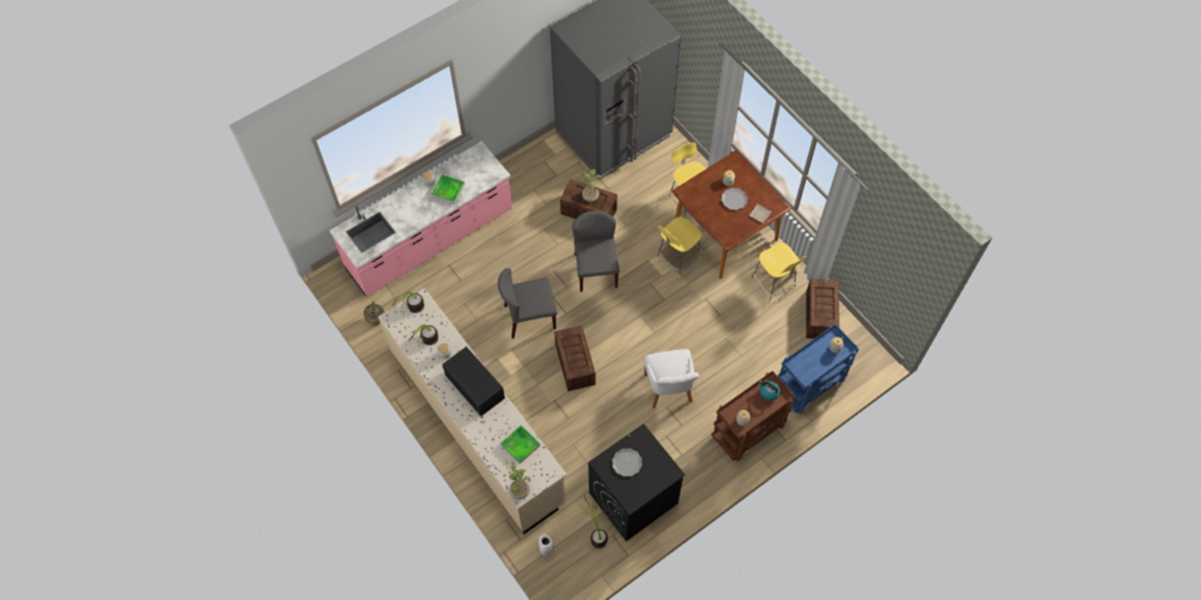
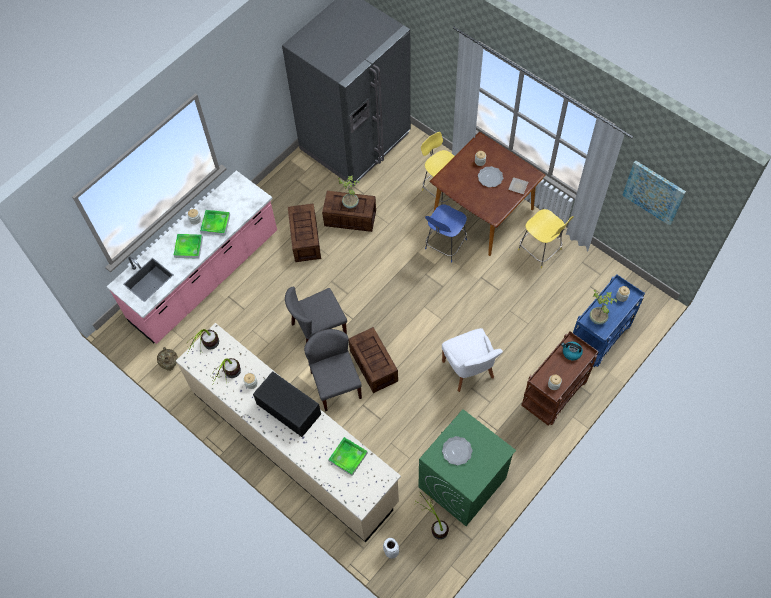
camera: 10 degrees left, 0 degrees up
potted plant [508,462,532,499] -> potted plant moved to [589,290,617,325]
grey chair [572,211,619,292] -> grey chair moved to [304,329,362,411]
black washing machine [588,424,685,541] -> green washing machine [418,409,516,526]
yellow stool [657,217,702,277] -> blue stool [425,205,467,263]
crate [806,278,839,339] -> crate moved to [288,203,321,262]
none -> tray [174,234,203,259]
none -> picture [622,160,686,226]

